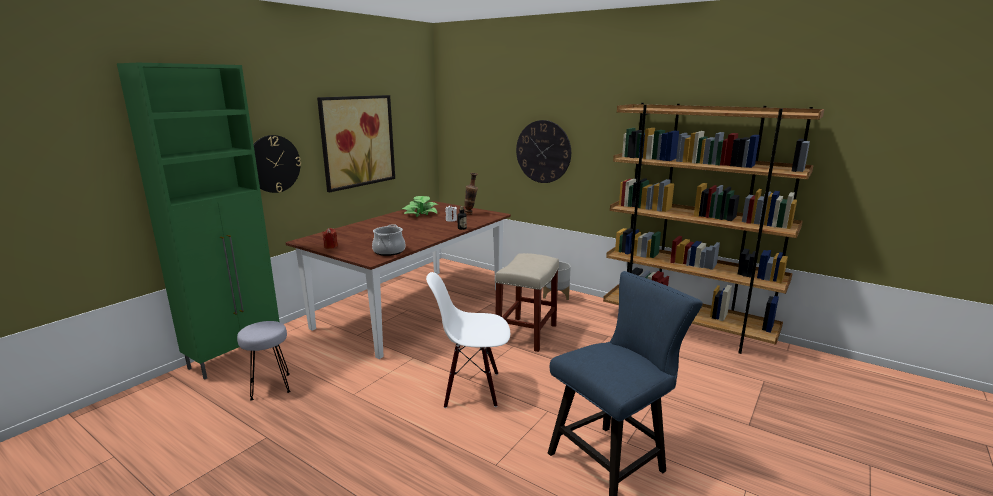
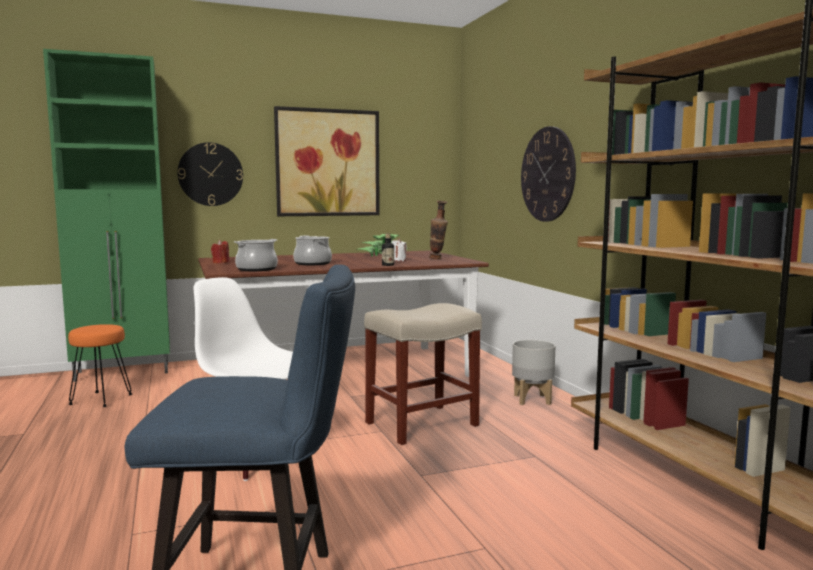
camera: 35 degrees right, 10 degrees down
grey stool [237,321,291,401] -> orange stool [68,324,132,407]
none -> cooking pot [293,236,332,265]

